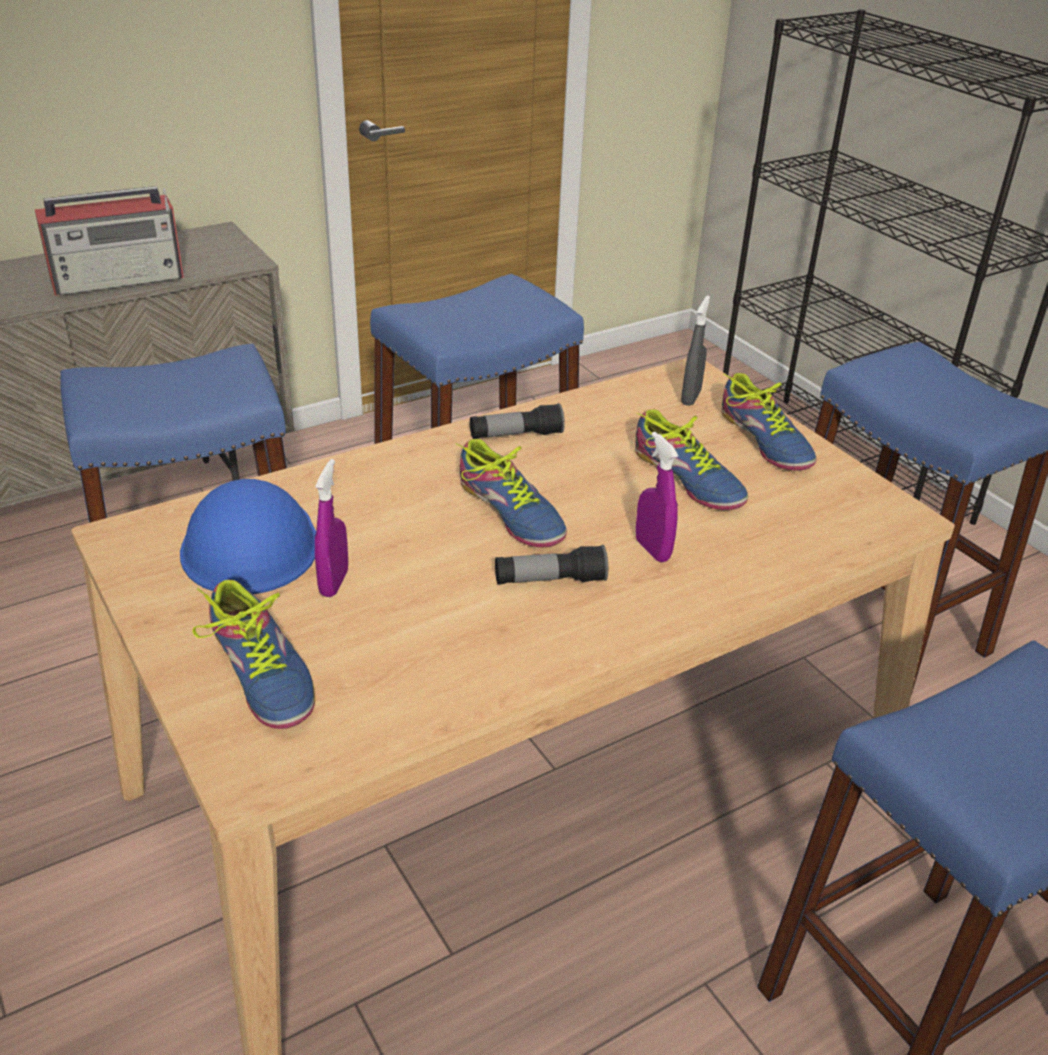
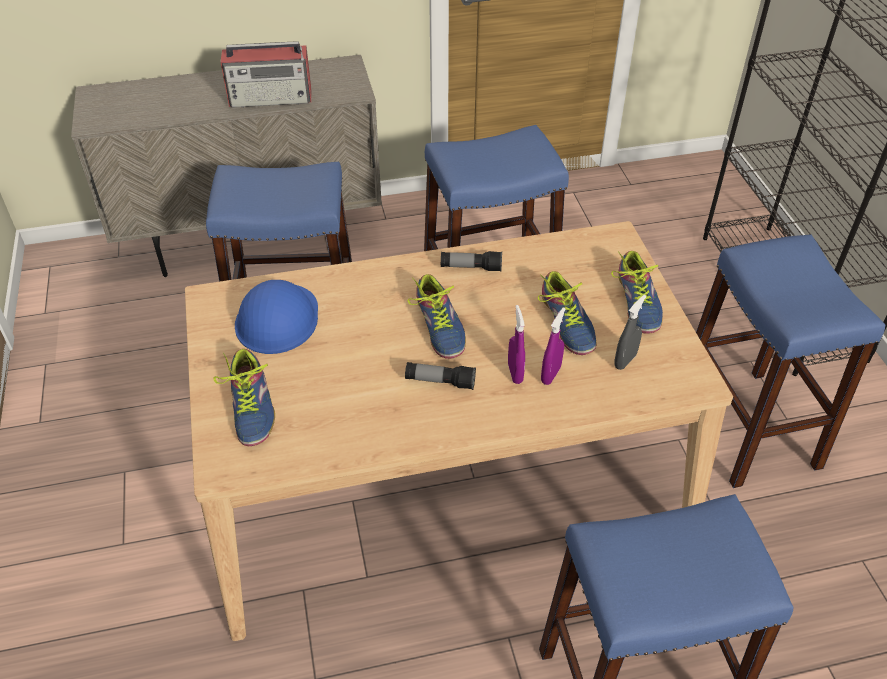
camera: 20 degrees right, 10 degrees up
purple spray bottle [315,459,348,597] -> purple spray bottle moved to [541,307,566,385]
grey spray bottle [681,295,710,406] -> grey spray bottle moved to [614,295,646,370]

